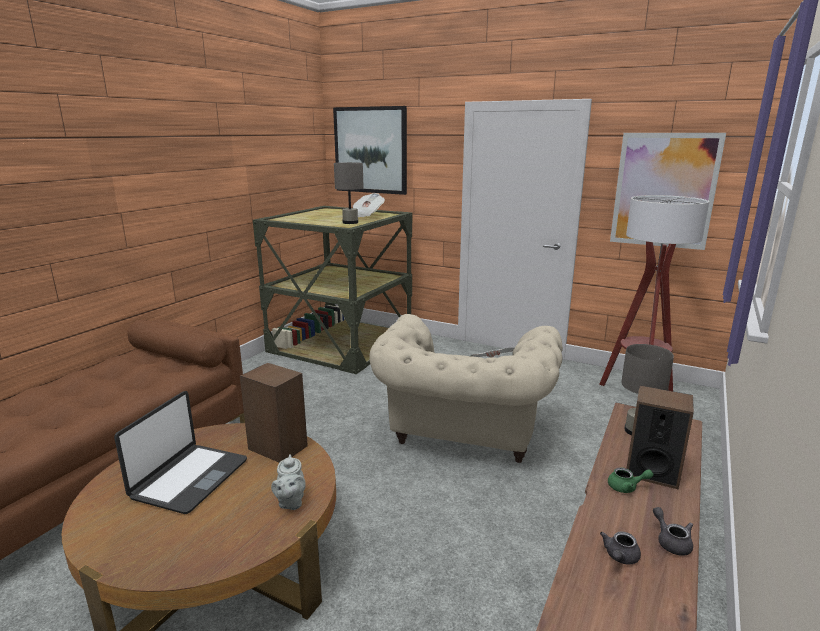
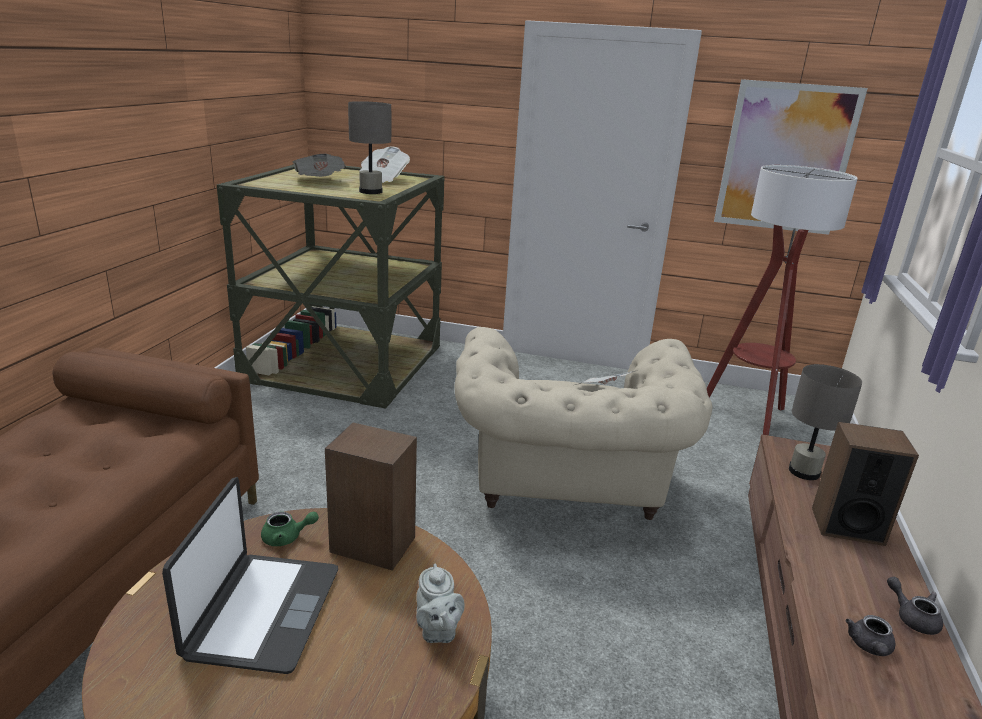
camera: 15 degrees left, 5 degrees up
picture [333,106,407,195] -> none
green teapot [608,468,653,493] -> green teapot moved to [261,512,319,546]
none -> newspaper [293,154,346,177]

